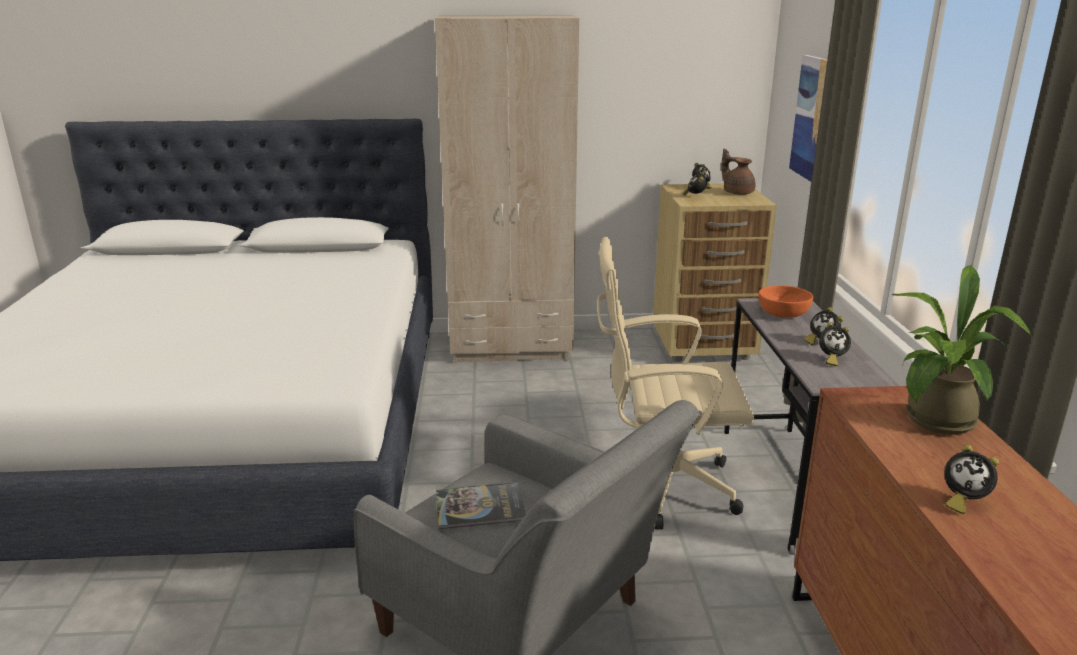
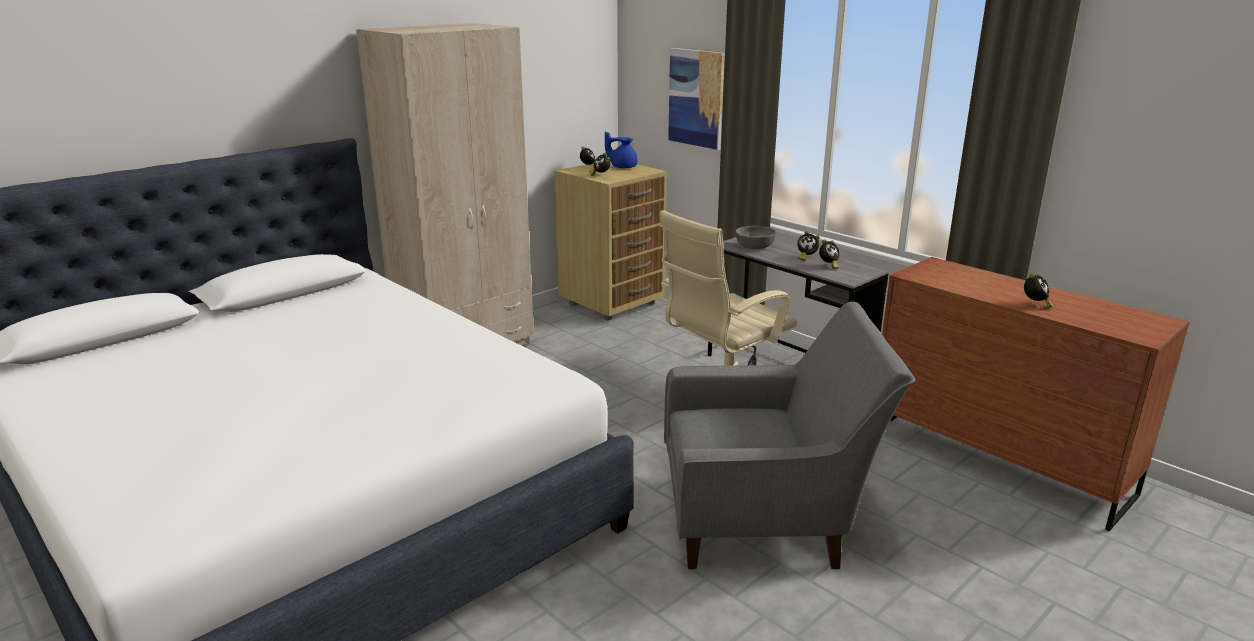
camera: 40 degrees left, 0 degrees up
book [436,482,526,529] -> none
brown teapot [721,149,755,195] -> blue teapot [605,131,638,168]
orange bowl [758,285,813,318] -> grey bowl [735,226,776,249]
potted plant [892,265,1032,434] -> none
alarm clock [944,445,999,514] -> alarm clock turned 45 degrees counterclockwise [1024,273,1053,308]

